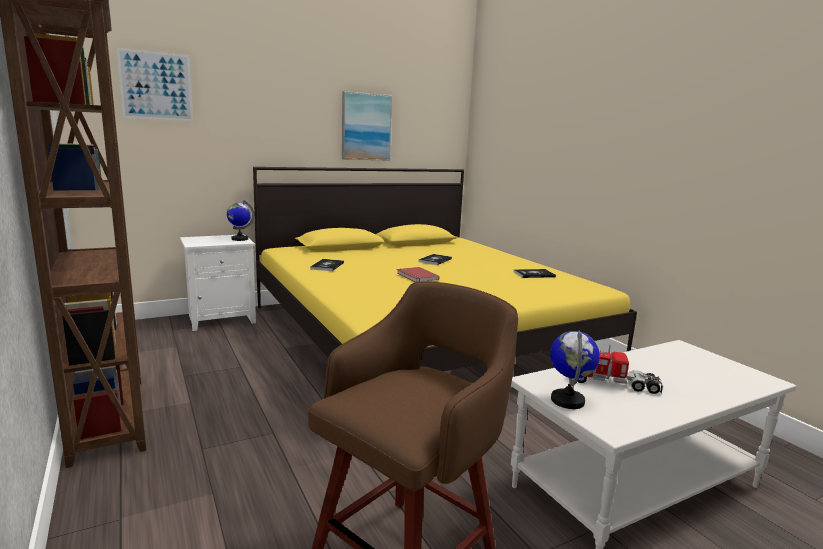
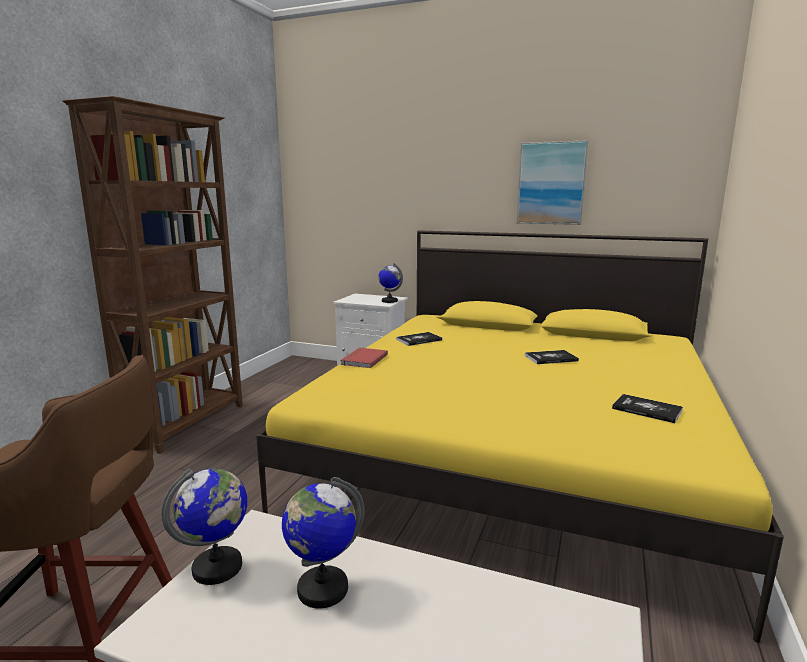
camera: 50 degrees right, 0 degrees up
picture [117,48,193,121] -> none
red book [397,267,440,282] -> red book moved to [340,348,388,368]
toy truck [577,345,663,394] -> globe [282,477,365,609]

